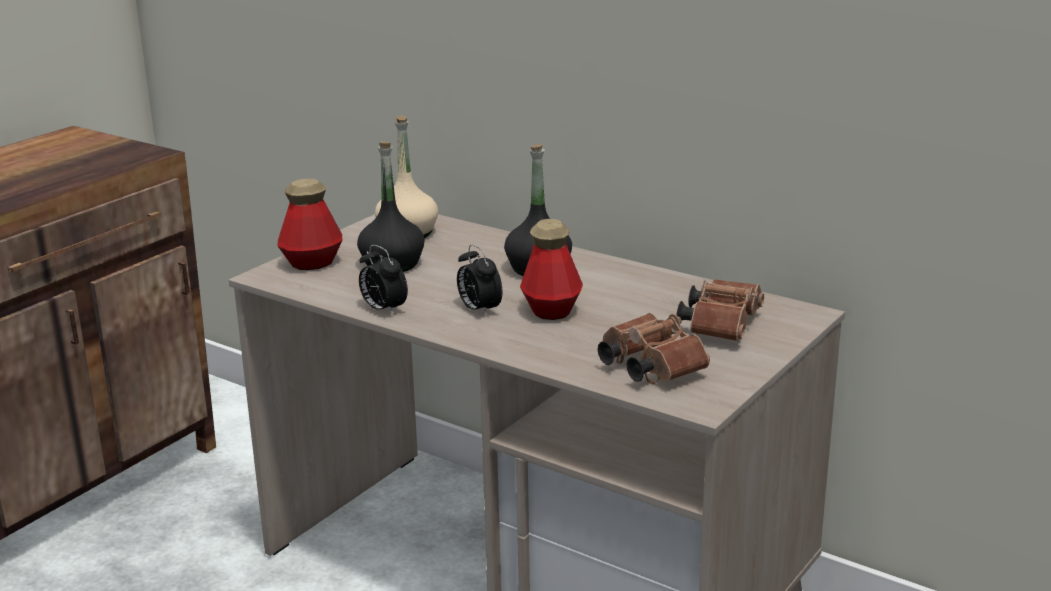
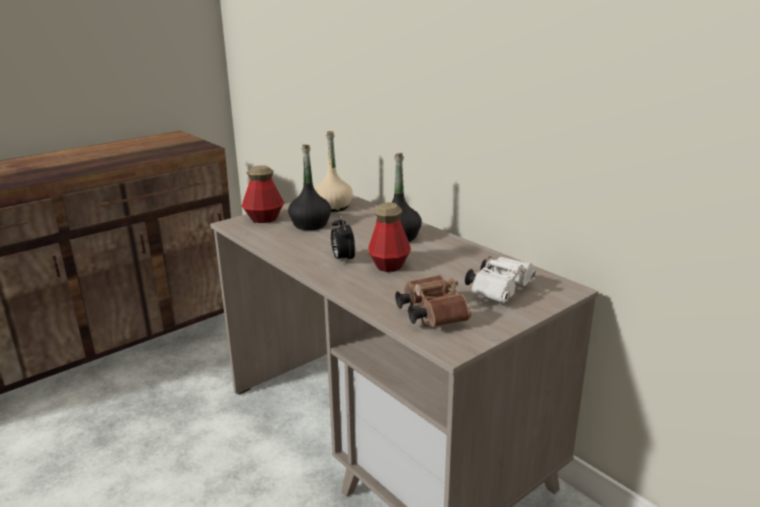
camera: 15 degrees right, 0 degrees up
alarm clock [359,245,408,316] -> none
brown binoculars [677,279,764,341] -> white binoculars [465,256,537,303]

